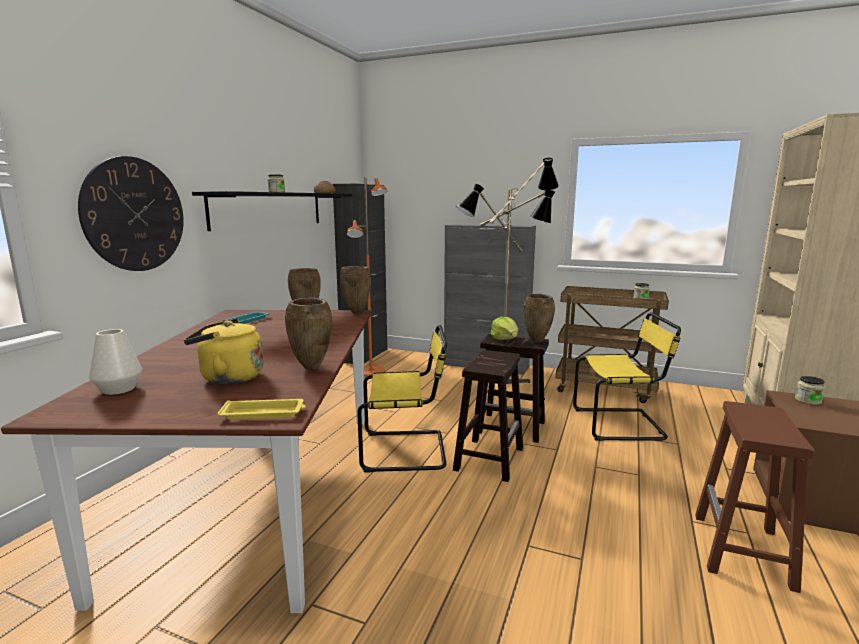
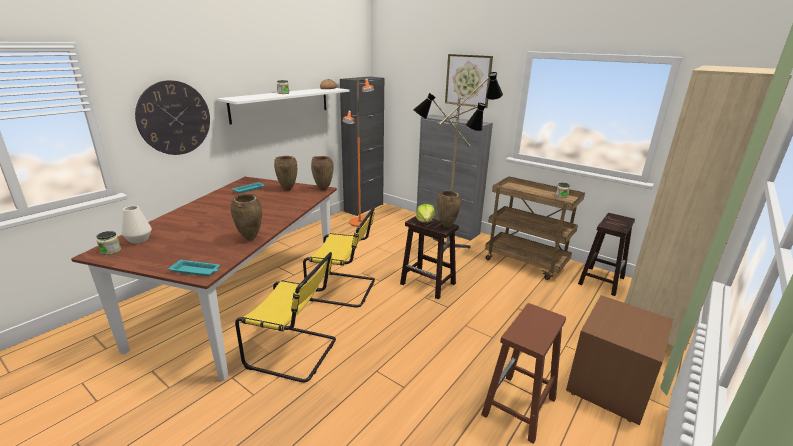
camera: 15 degrees right, 10 degrees up
yellow kettle [184,319,264,384] -> none
black shelf [192,191,352,231] -> white shelf [217,88,350,124]
yellow tray [217,399,306,420] -> turquoise tray [168,260,220,276]
brown stool [453,350,523,482] -> brown stool moved to [578,213,635,296]
yellow chair [573,312,681,441] -> yellow chair moved to [235,252,336,382]
jar [795,376,825,405] -> jar moved to [96,231,121,255]
none -> picture [445,54,493,108]

